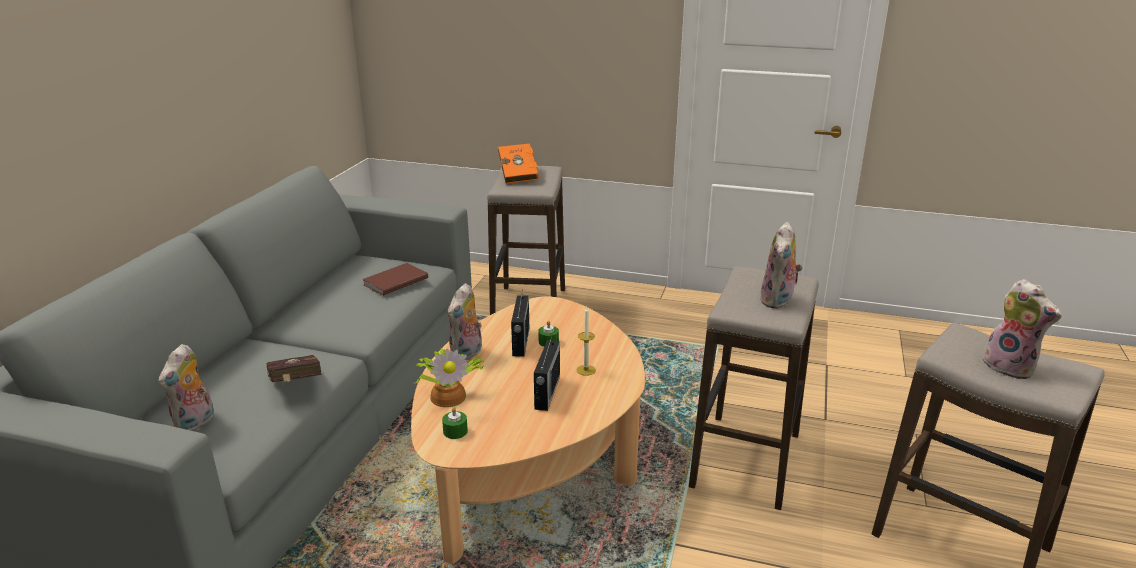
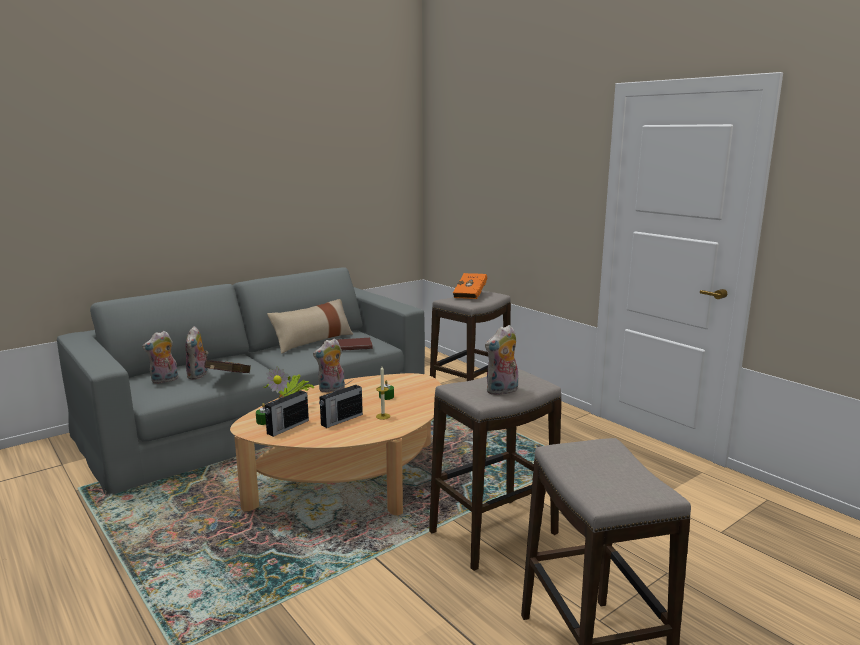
camera: 35 degrees right, 10 degrees down
radio [511,289,529,357] -> radio moved to [265,385,309,437]
plush toy [983,279,1062,379] -> plush toy moved to [185,326,208,379]
none -> beige pillow [267,299,353,354]

